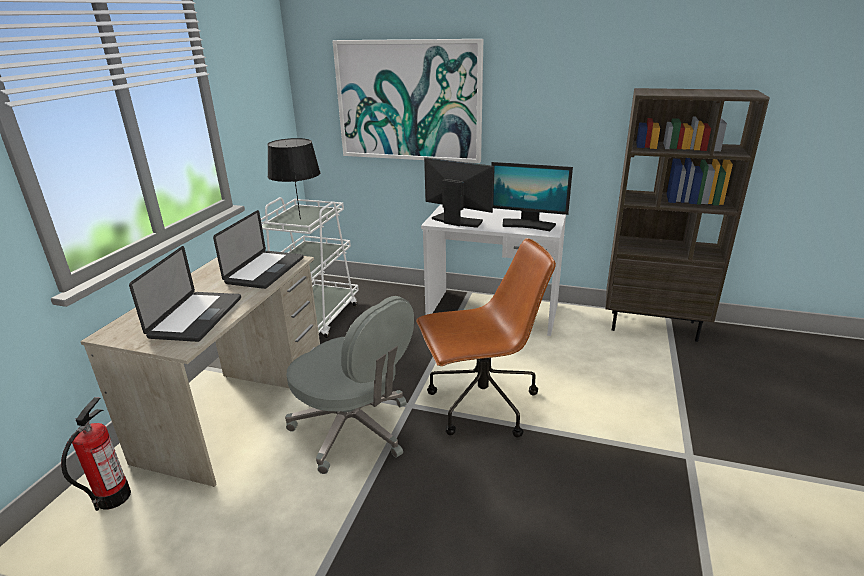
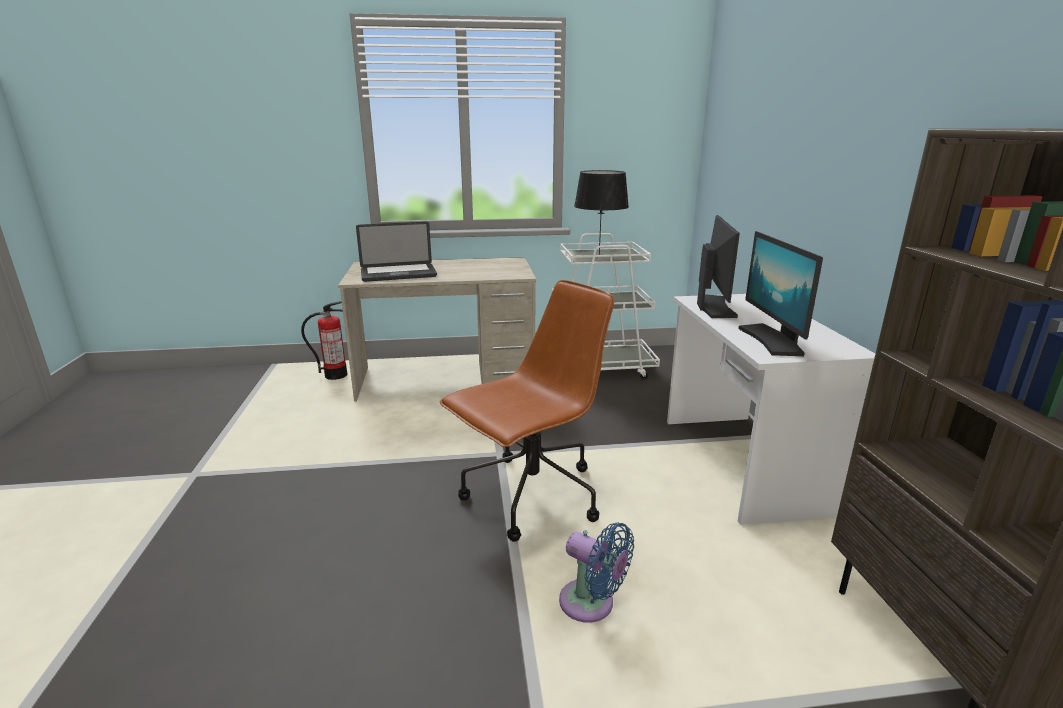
camera: 65 degrees right, 5 degrees down
laptop [213,210,304,289] -> none
grey office chair [285,296,414,474] -> none
picture [332,39,483,163] -> none
brown office chair [416,238,556,438] -> brown office chair turned 90 degrees counterclockwise [439,280,614,542]
none -> blue fan [559,522,634,623]

